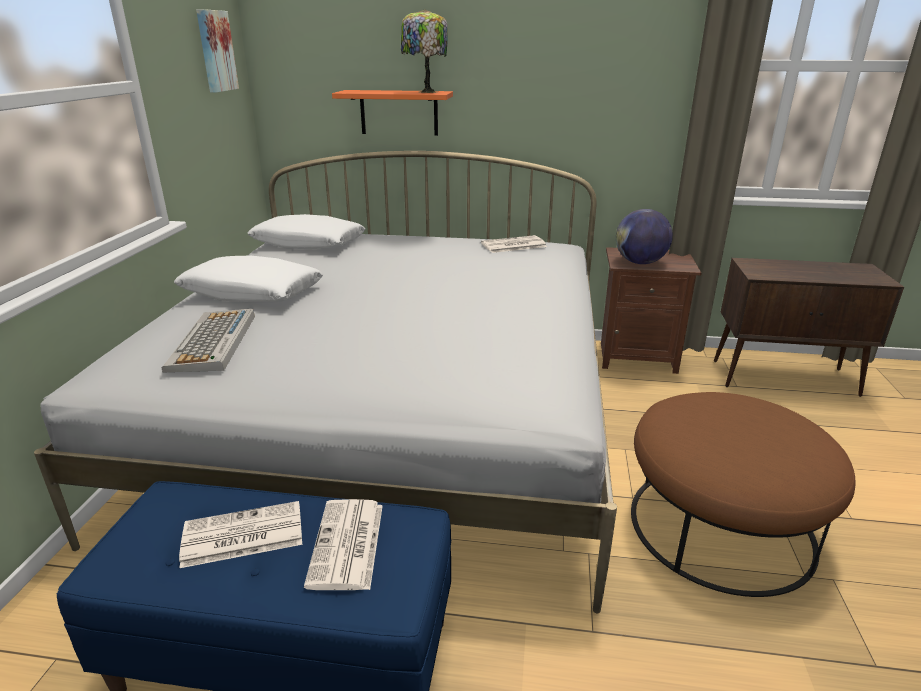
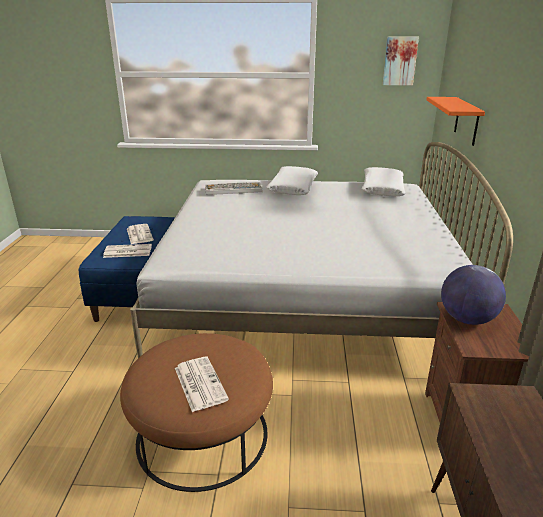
camera: 85 degrees right, 0 degrees up
table lamp [401,9,448,93] -> none
newspaper [481,235,547,253] -> newspaper moved to [175,357,229,412]

